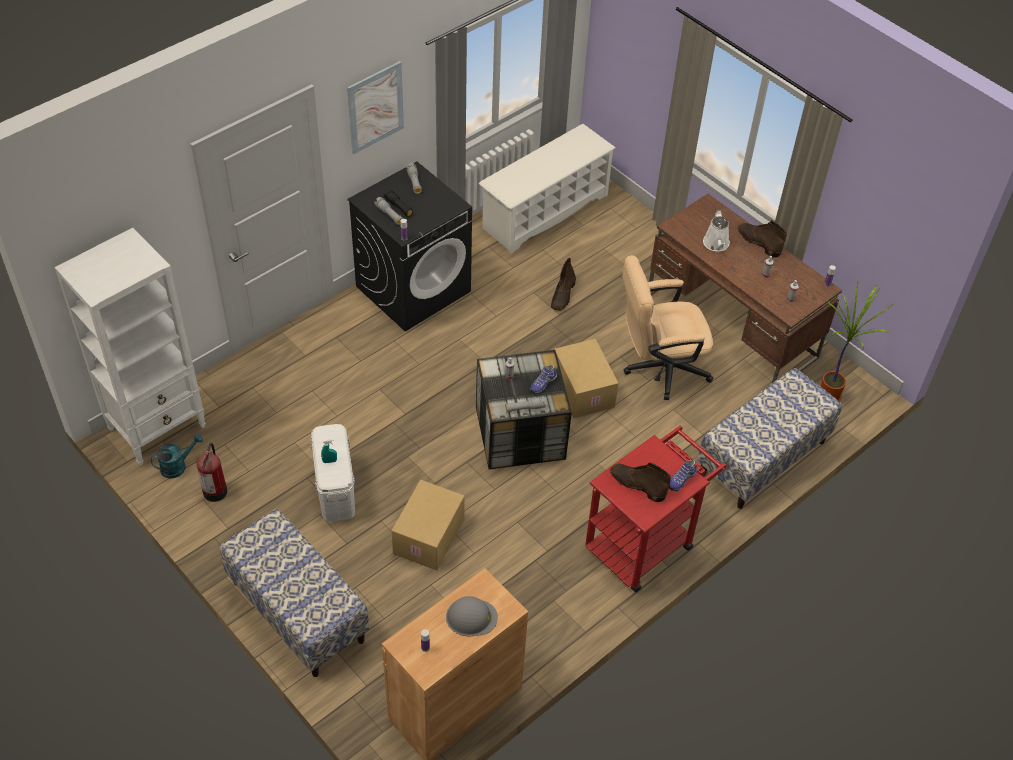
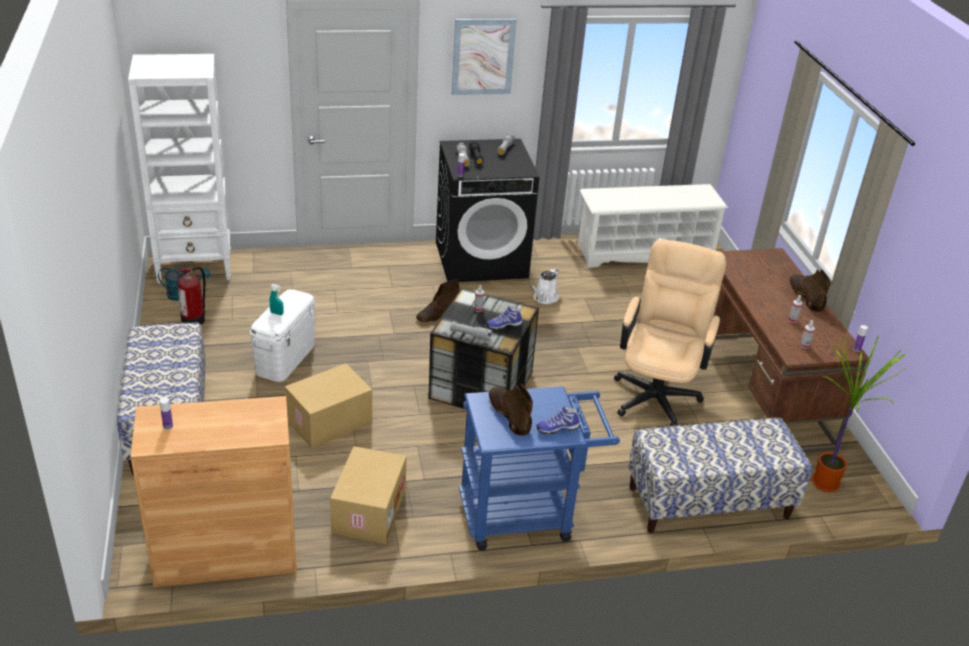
camera: 30 degrees right, 15 degrees down
grey hard hat [446,596,498,636] -> none
brown boot [551,258,576,311] -> brown boot moved to [416,279,460,322]
cardboard box [554,339,619,418] -> cardboard box moved to [330,446,407,544]
red cart [585,426,727,592] -> blue cart [459,386,620,550]
beige office chair [622,255,713,400] -> beige office chair turned 90 degrees clockwise [614,239,726,426]
white watering can [703,211,730,251] -> white watering can moved to [530,268,559,304]

